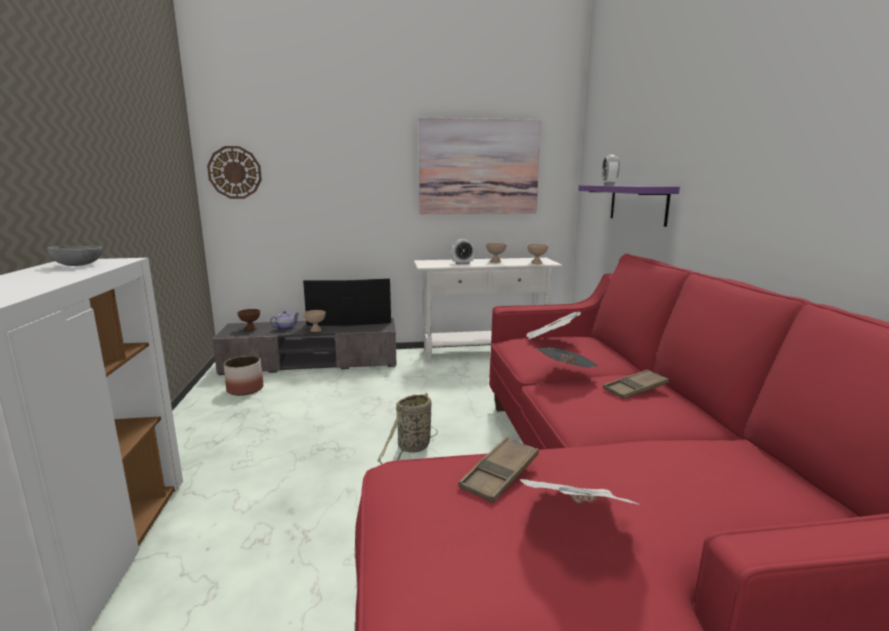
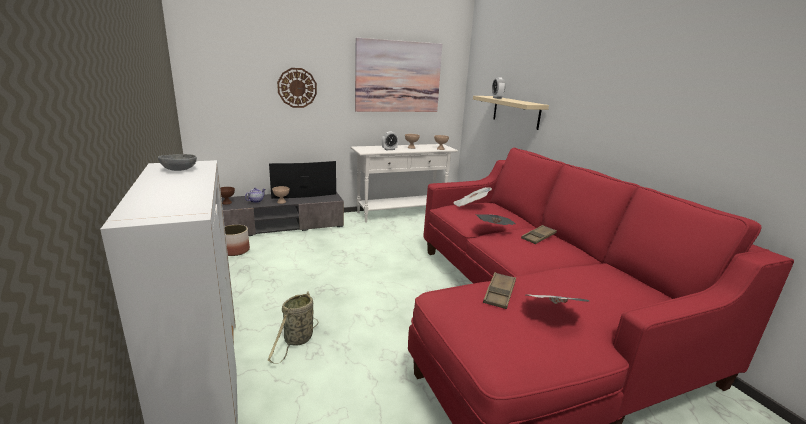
camera: 15 degrees left, 5 degrees up
wall clock [207,146,262,199] -> wall clock moved to [277,68,317,108]
basket [378,392,438,464] -> basket moved to [268,291,318,364]
purple shelf [578,185,680,227] -> beige shelf [473,96,549,130]

